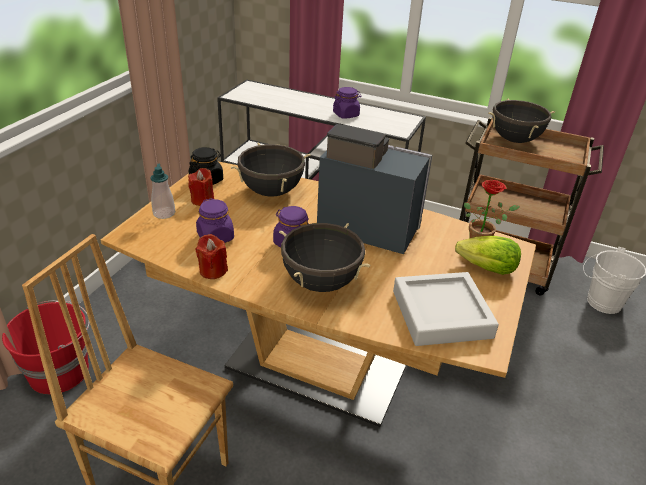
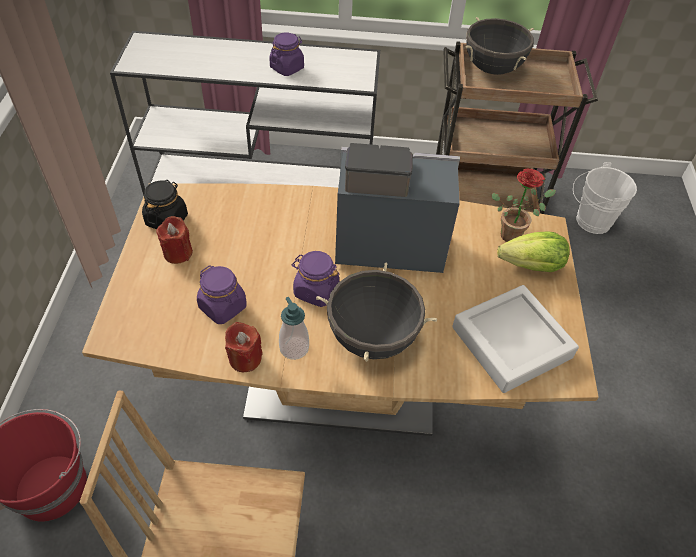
camera: 20 degrees left, 15 degrees up
soap dispenser [150,164,175,219] -> soap dispenser moved to [279,297,309,360]
black cooking pot [231,142,310,196] -> none

